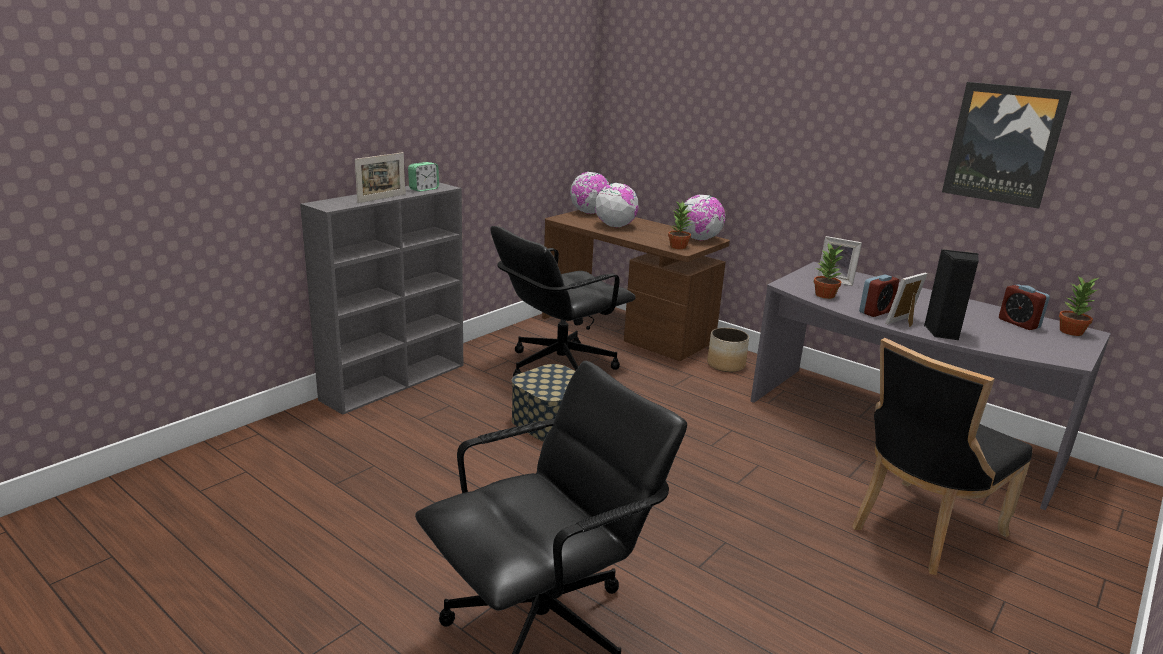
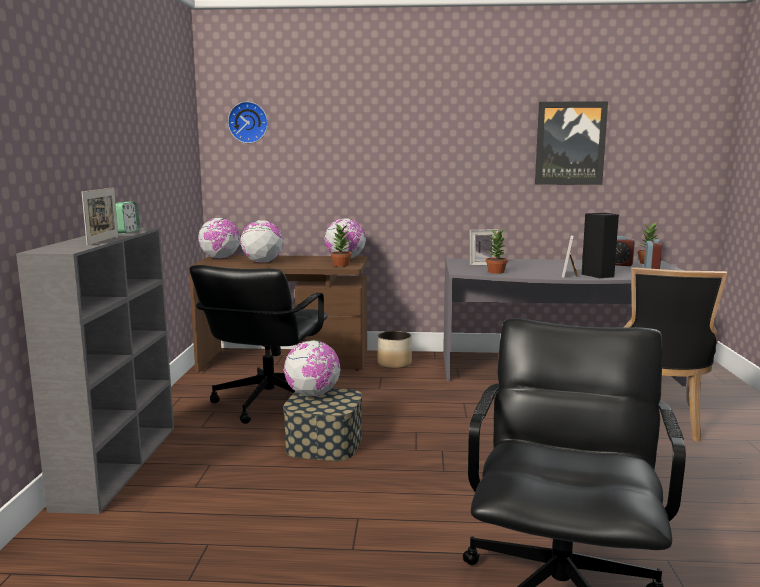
camera: 35 degrees left, 10 degrees down
alarm clock [859,274,899,317] -> alarm clock moved to [644,239,662,269]
none -> wall clock [228,101,268,143]
none -> globe [284,340,341,397]

